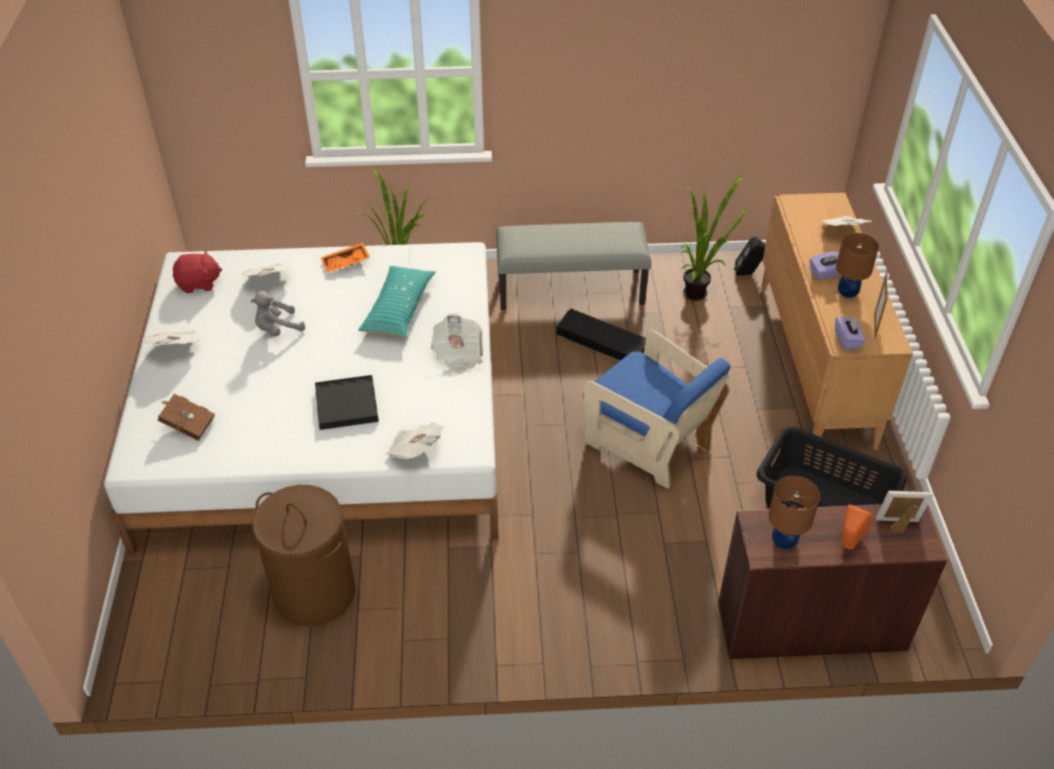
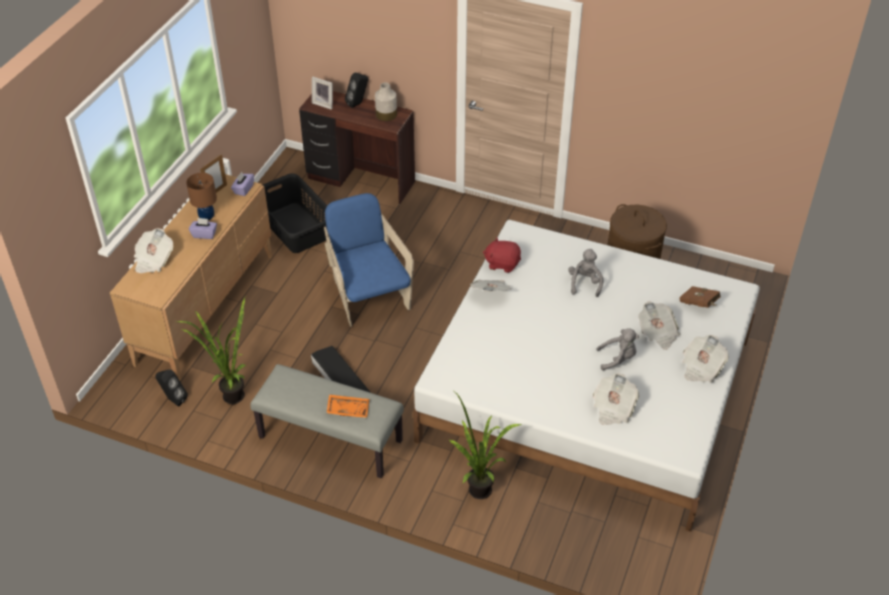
camera: 155 degrees left, 0 degrees up
red plush toy [173,250,222,293] -> red plush toy moved to [483,238,521,273]
black tray [315,375,379,430] -> grey plush toy [568,249,604,297]
orange tray [321,243,370,273] -> orange tray moved to [326,394,369,418]
turquoise pillow [358,266,436,337] -> none
newspaper [386,423,444,459] -> newspaper moved to [638,301,680,350]
brown table lamp [768,476,820,549] -> beige vase [375,82,397,121]
orange speaker [842,504,873,549] -> black speaker [345,72,368,108]

